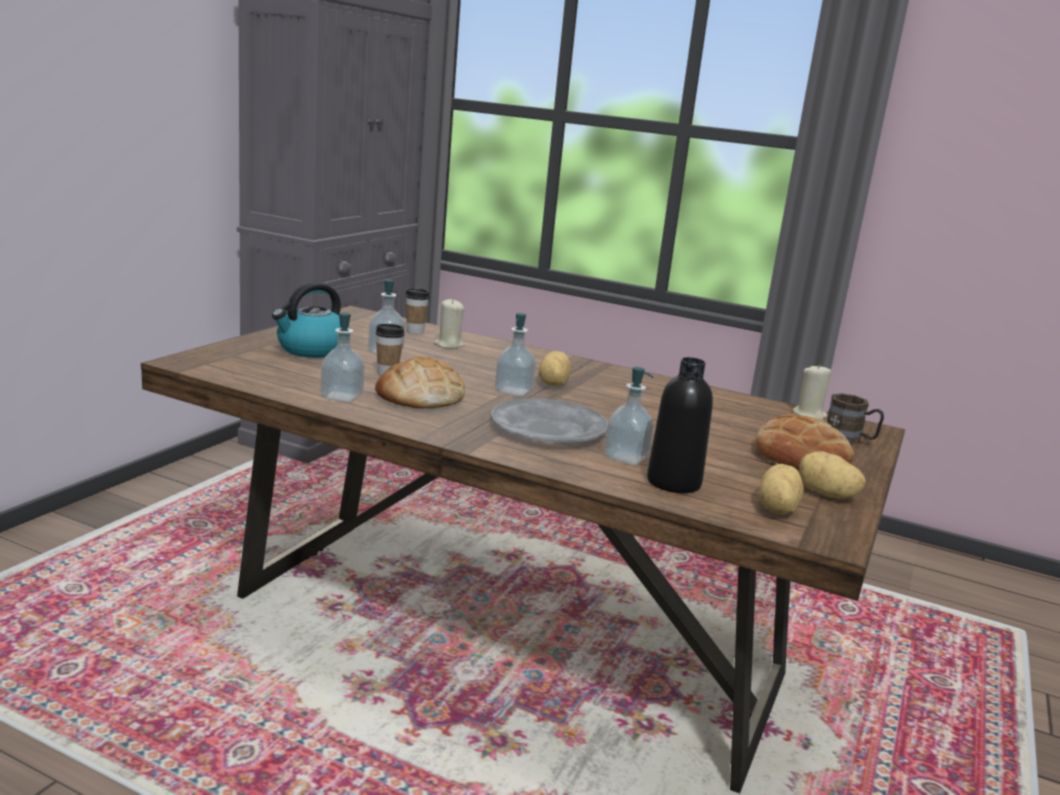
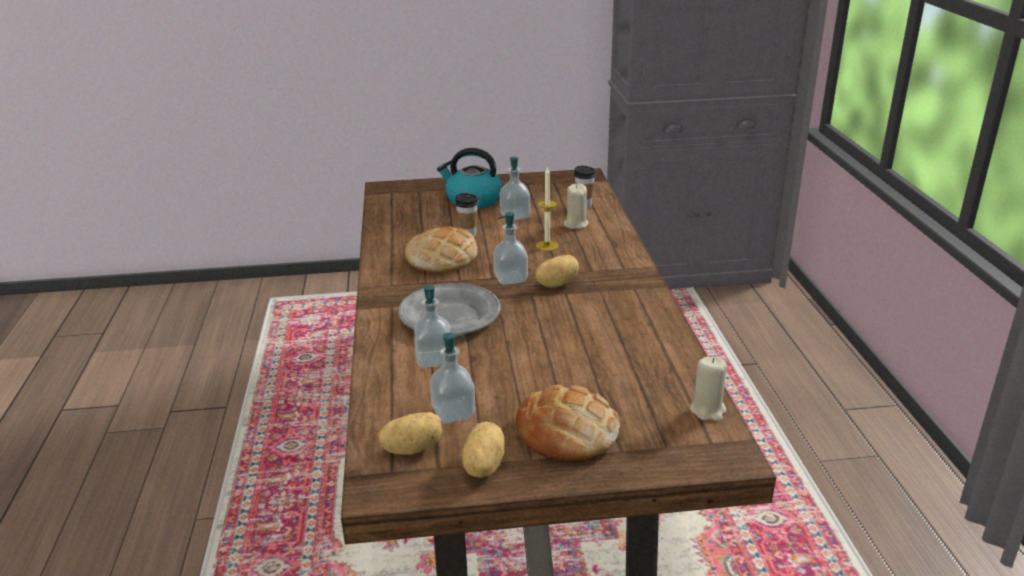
camera: 60 degrees right, 10 degrees up
soap dispenser [321,313,365,402] -> soap dispenser moved to [430,333,475,423]
black bottle [647,357,713,493] -> none
brown mug [827,393,884,444] -> none
none -> candle [536,166,558,251]

